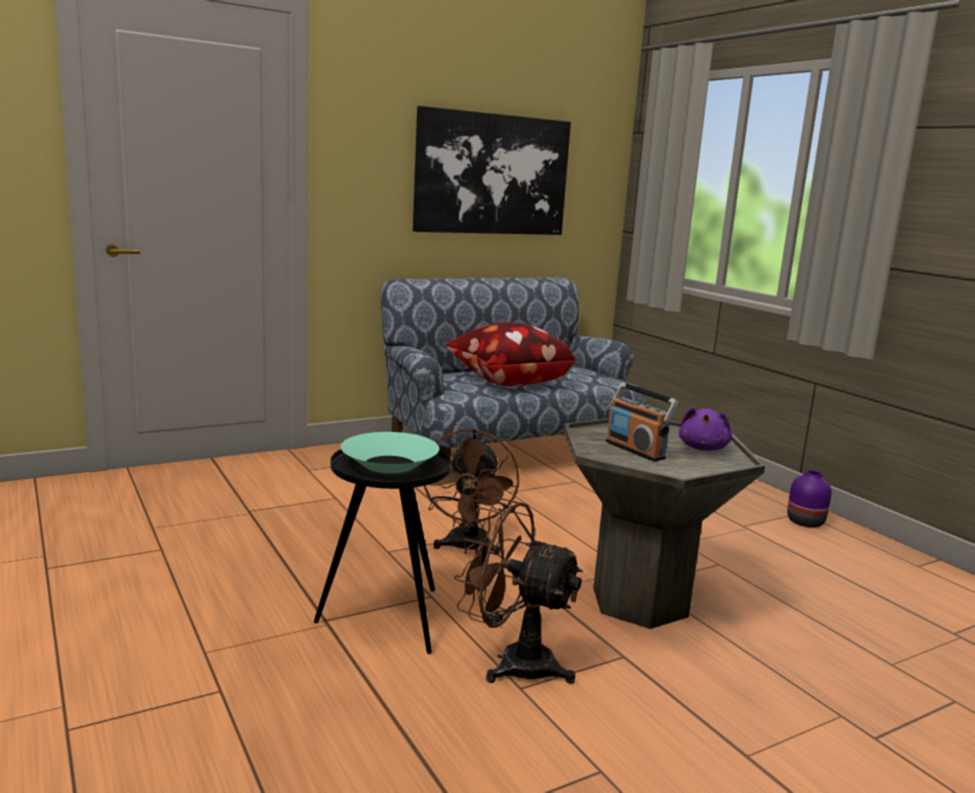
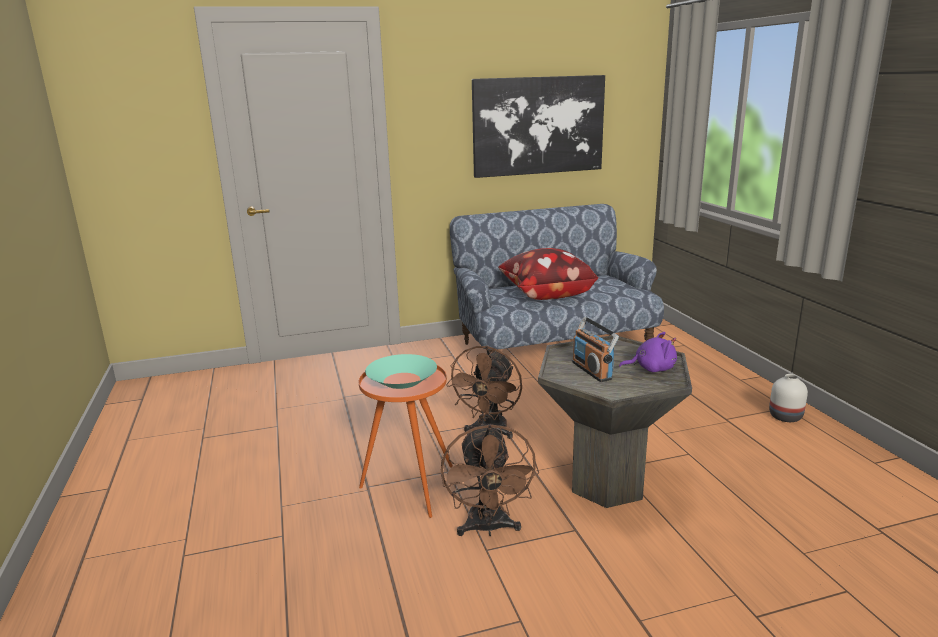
camera: 15 degrees right, 5 degrees up
black side table [314,449,452,654] -> orange side table [359,365,453,518]
brown fan [454,497,583,684] -> brown fan turned 135 degrees counterclockwise [441,423,539,536]
purple plush toy [679,407,732,451] -> purple plush toy turned 120 degrees counterclockwise [619,332,677,372]
purple vase [787,470,832,528] -> white vase [769,374,808,422]

